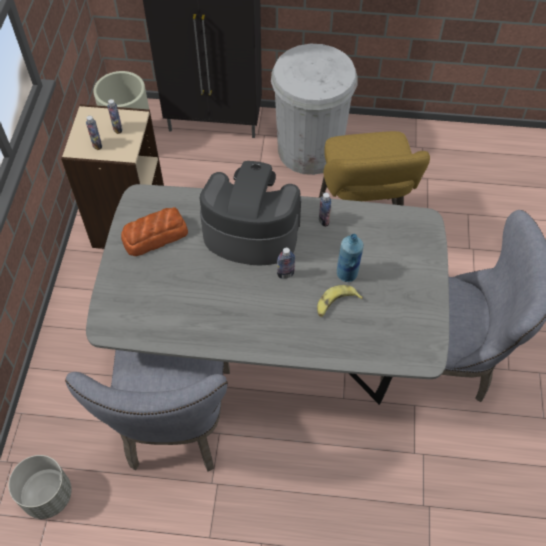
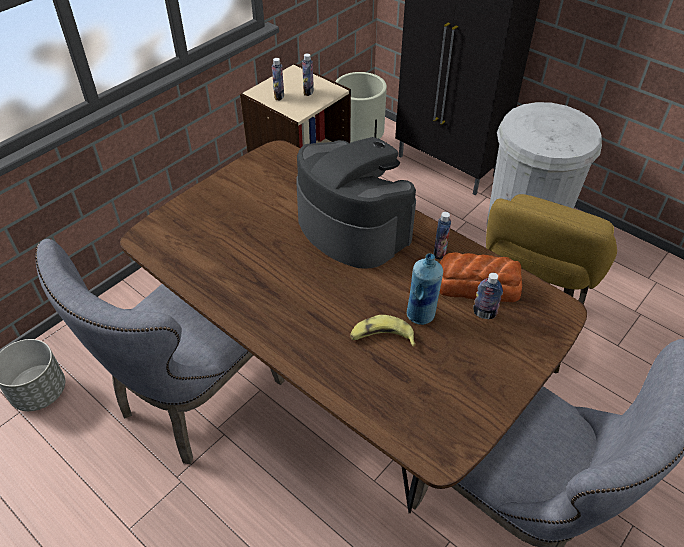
camera: 35 degrees right, 10 degrees down
grey dining table [86,184,449,405] -> brown dining table [120,140,587,513]
bread [121,207,188,256] -> bread moved to [439,252,522,302]
bottle [277,248,295,279] -> bottle moved to [473,273,503,319]

